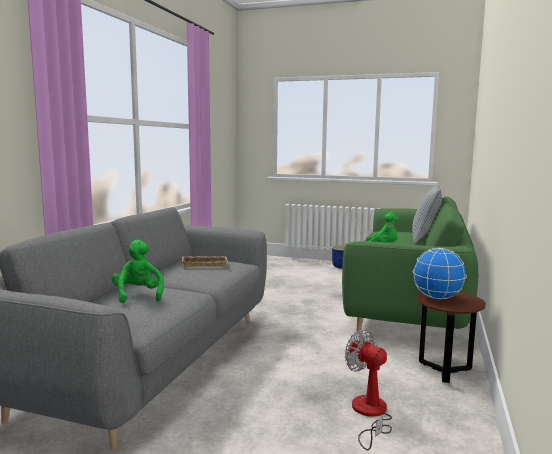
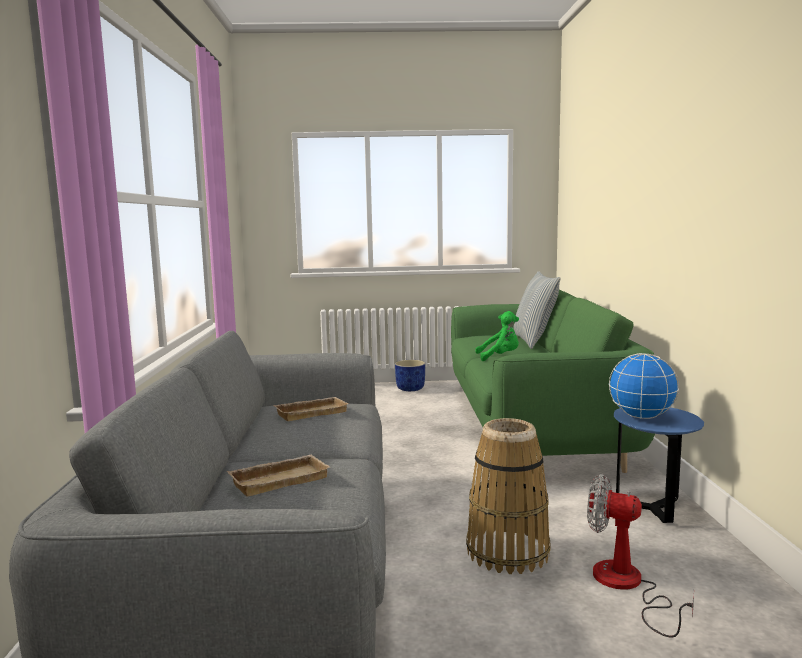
camera: 20 degrees left, 0 degrees up
green plush toy [112,240,164,303] -> beige tray [227,455,330,496]
brown side table [417,292,486,383] -> blue side table [614,408,704,523]
none -> basket [466,418,551,574]

